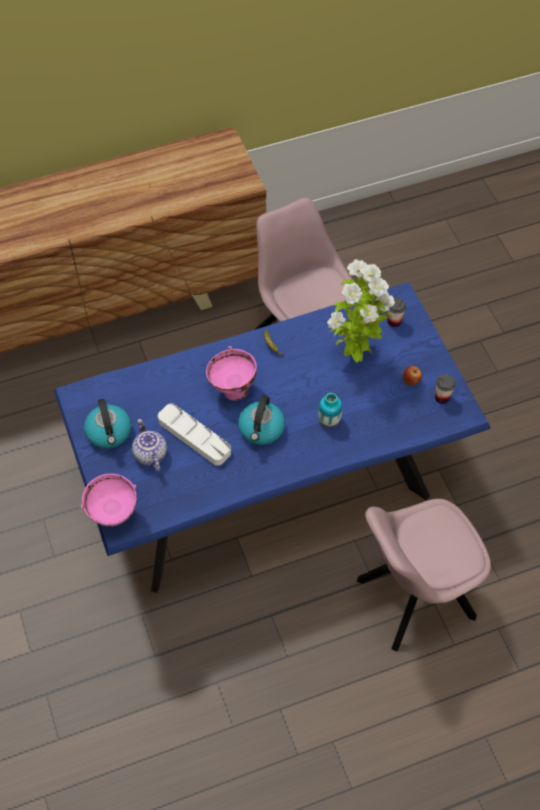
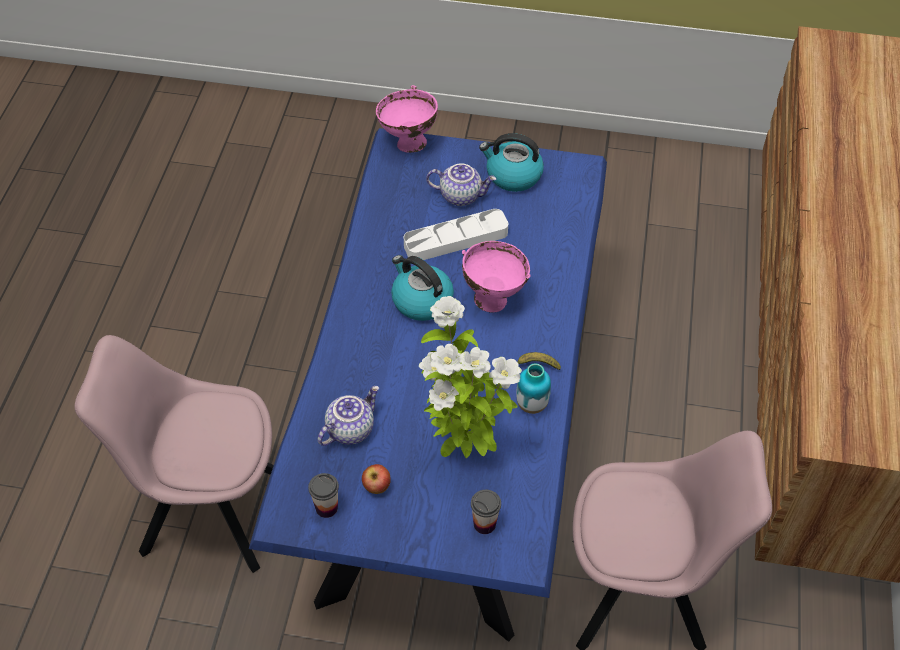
camera: 120 degrees right, 5 degrees down
vase [318,393,342,427] -> vase moved to [516,363,551,414]
pink chair [357,499,491,651] -> pink chair turned 90 degrees counterclockwise [75,335,274,573]
none -> teapot [318,386,379,446]

